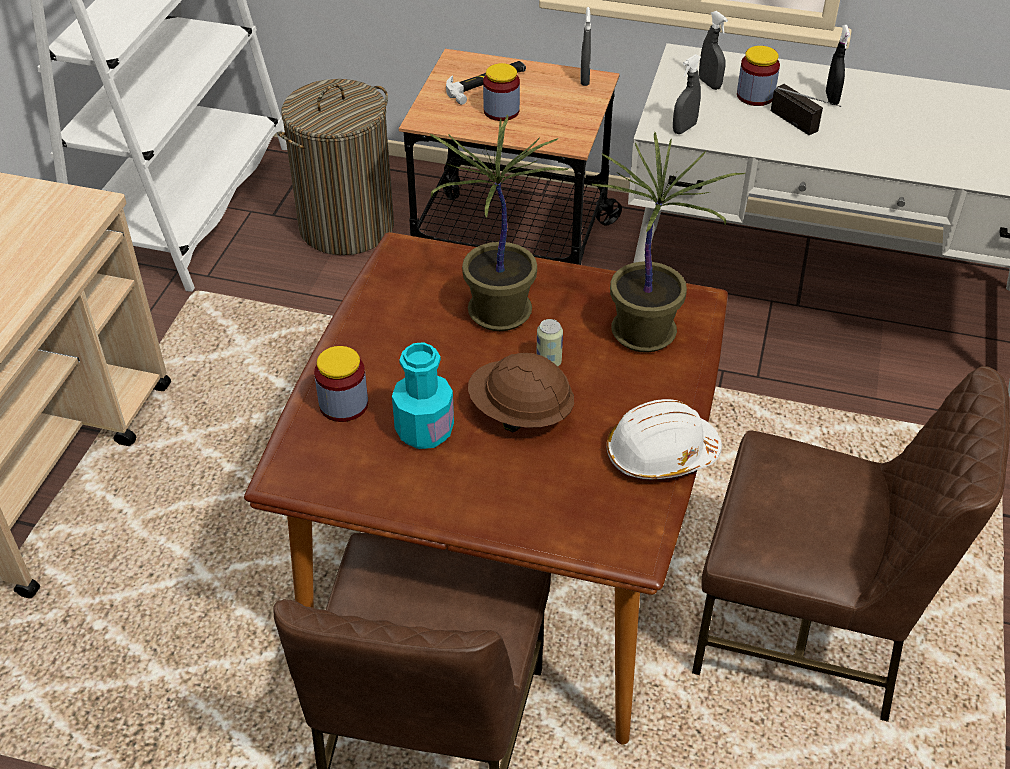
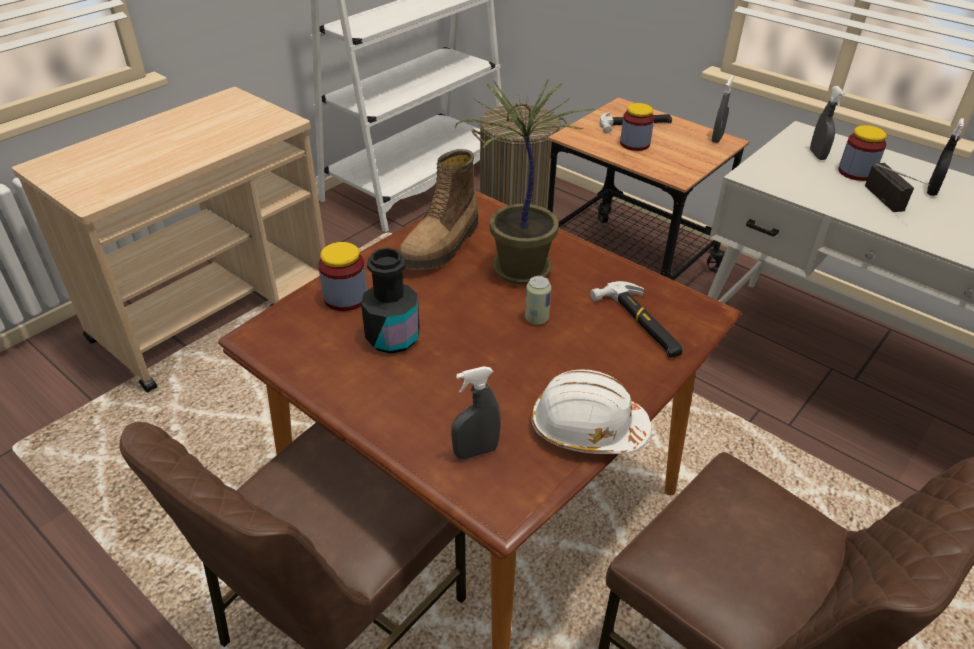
camera: 25 degrees right, 5 degrees down
turquoise bottle [392,342,454,449] -> black bottle [361,248,420,354]
brown hard hat [468,353,574,432] -> none
potted plant [590,132,745,353] -> hammer [590,281,683,358]
grey spray bottle [673,54,701,134] -> grey spray bottle moved to [451,366,501,459]
none -> boot [399,149,479,270]

